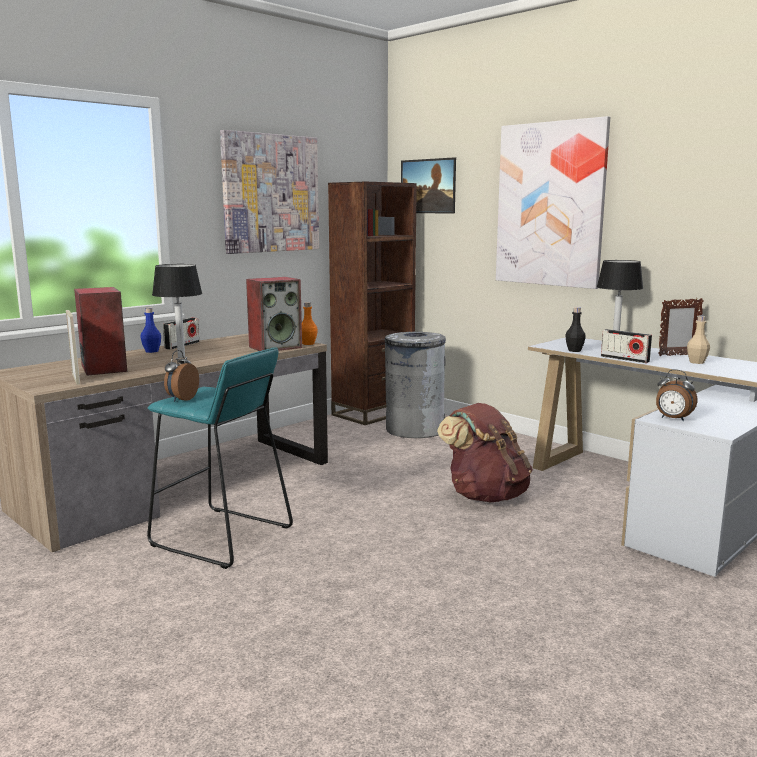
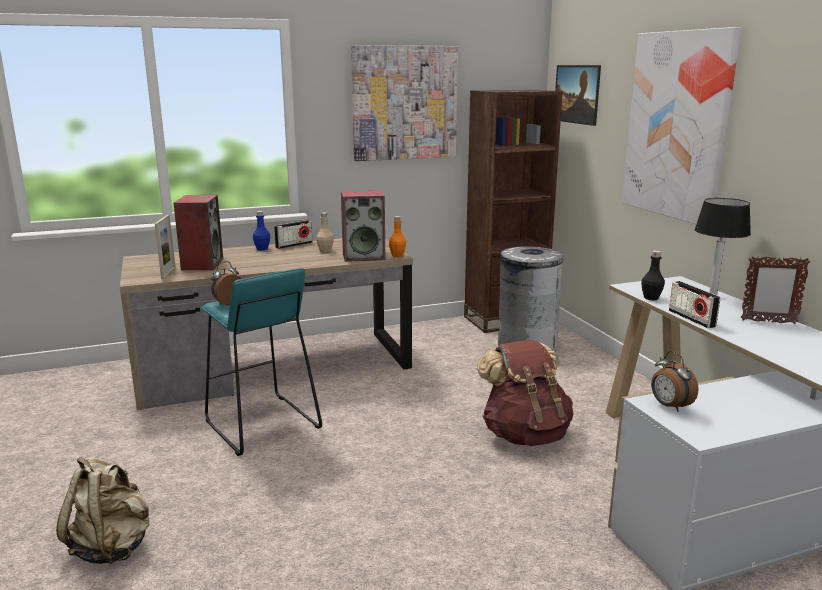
camera: 25 degrees right, 5 degrees up
table lamp [152,264,202,358] -> none
beige bottle [687,316,710,364] -> beige bottle moved to [316,212,334,253]
none -> beige backpack [56,457,149,564]

